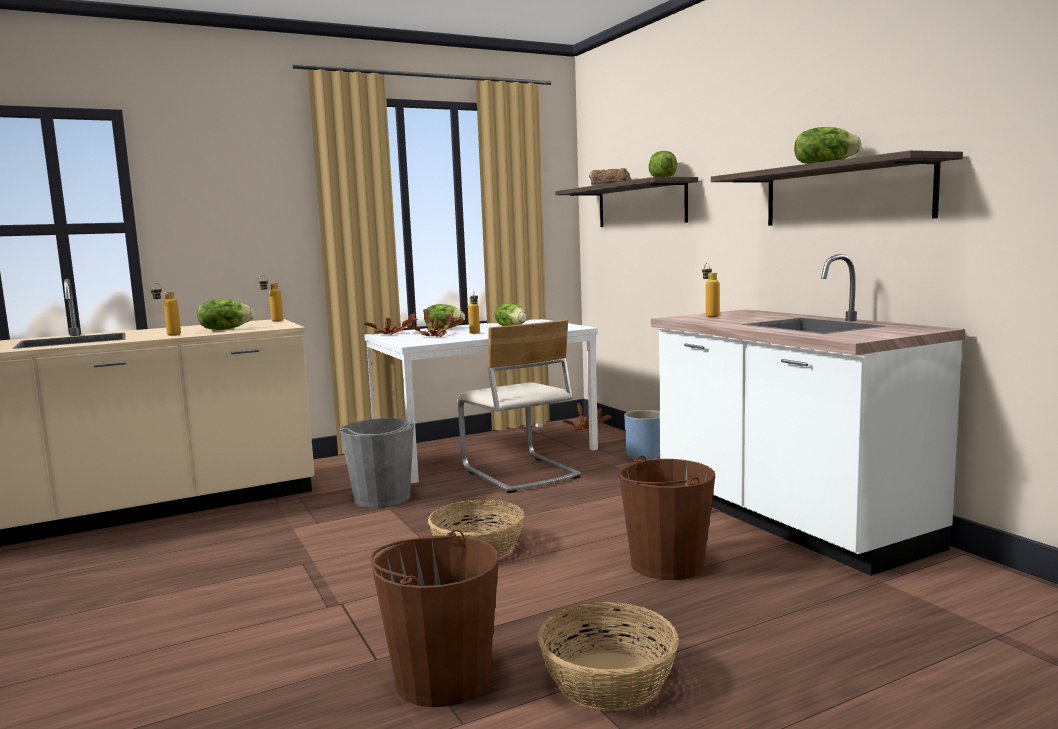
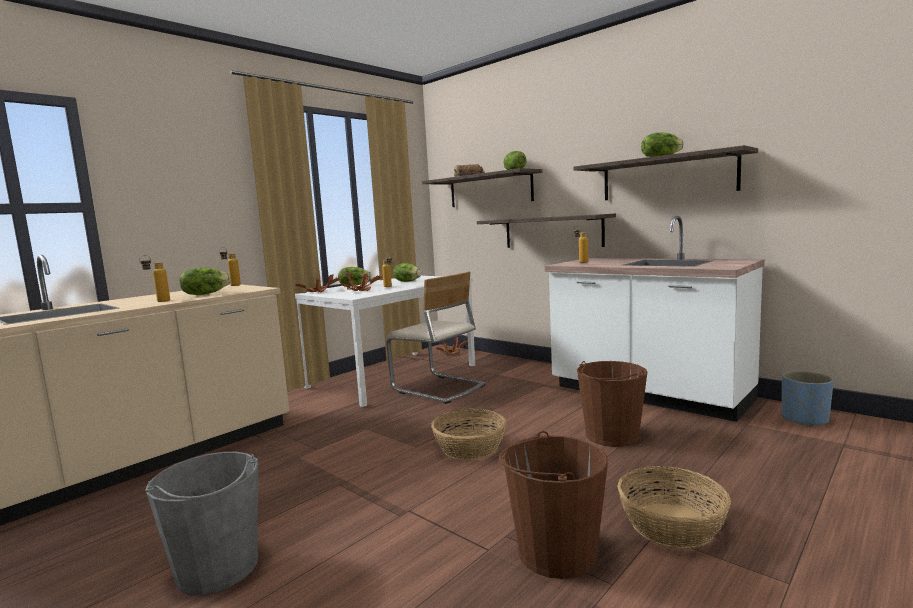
camera: 20 degrees left, 0 degrees up
grey bucket [340,418,414,508] -> grey bucket moved to [145,452,259,595]
blue planter [624,410,660,460] -> blue planter moved to [782,371,834,427]
none -> shelf [477,214,616,248]

